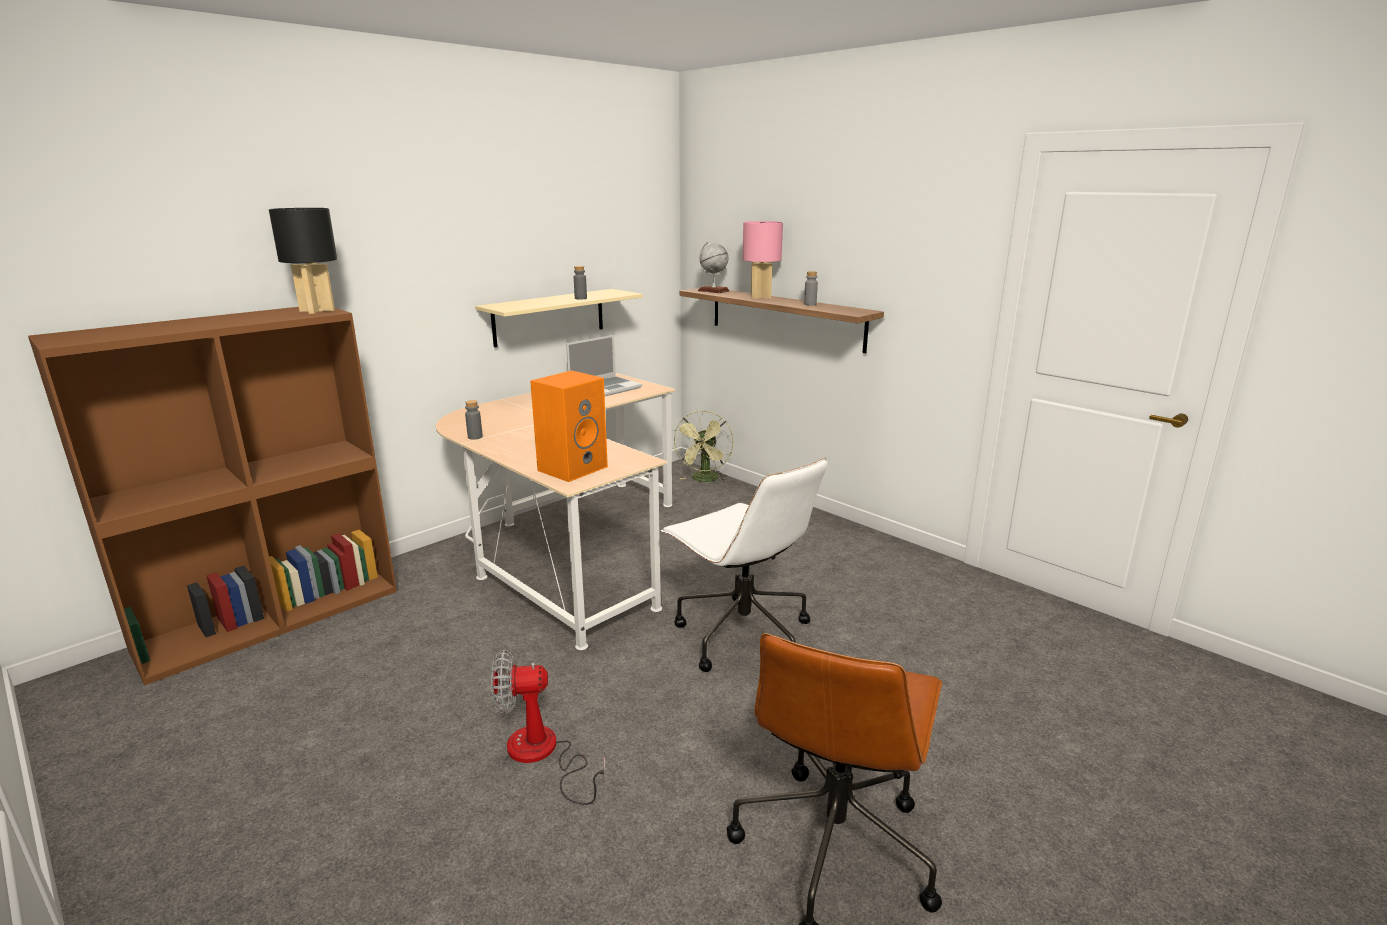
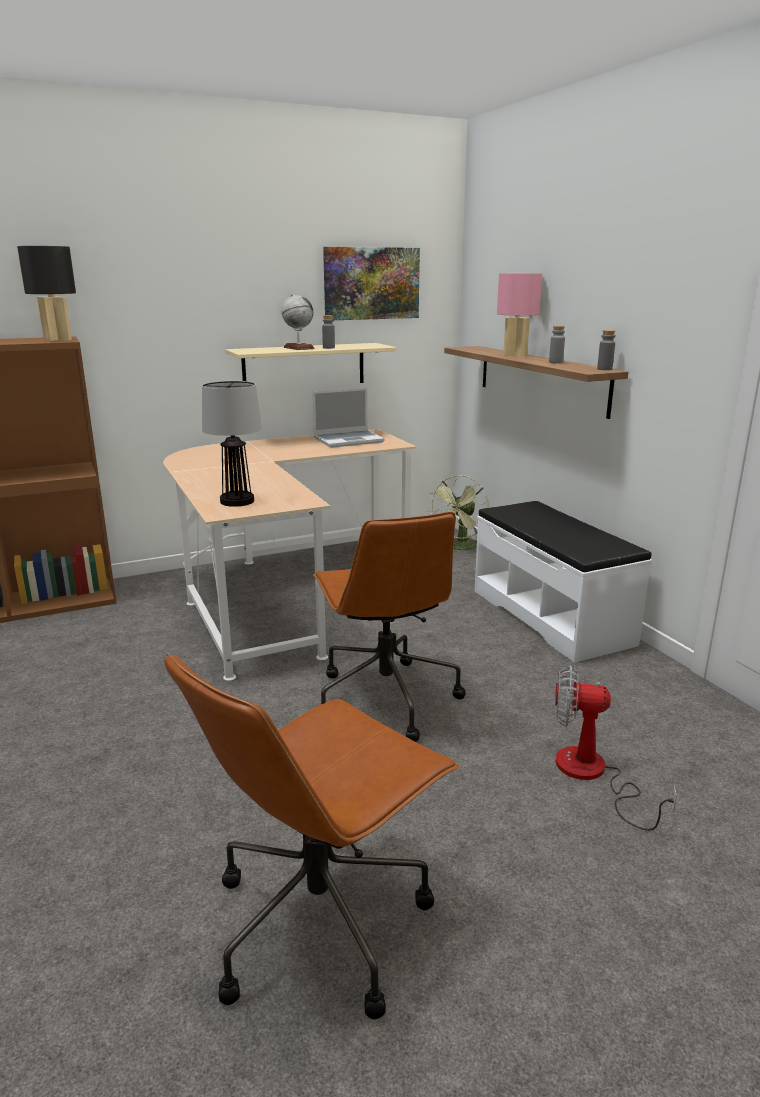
camera: 20 degrees right, 0 degrees up
grey bottle [465,400,483,440] -> grey bottle moved to [597,330,615,370]
fan [491,650,606,805] -> fan moved to [555,665,677,830]
orange speaker [530,370,608,482] -> table lamp [202,381,262,507]
white office chair [661,458,827,672] -> brown office chair [313,511,466,742]
globe [698,241,730,293] -> globe moved to [282,293,315,350]
none -> picture [323,247,420,320]
none -> white bench [474,501,652,663]

